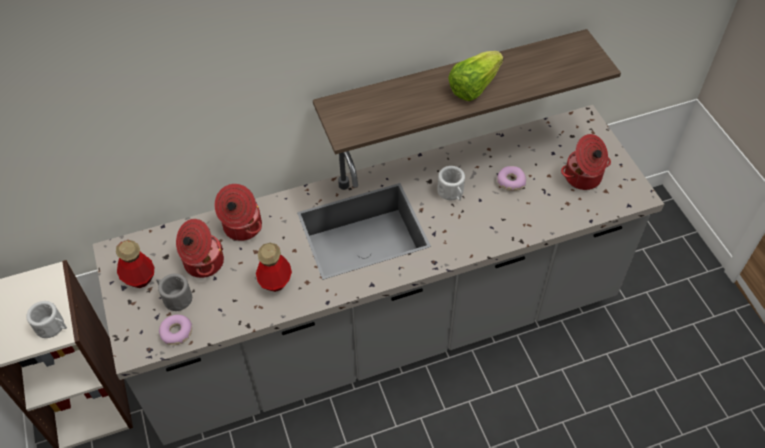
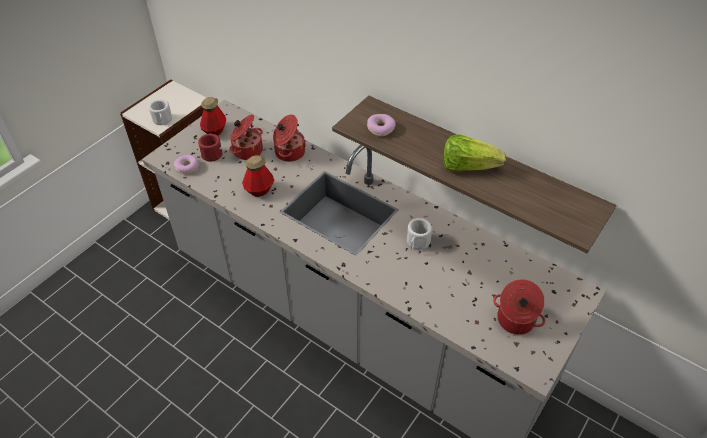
camera: 55 degrees right, 5 degrees down
grey mug [156,274,192,311] -> red mug [198,133,223,162]
donut [497,166,526,191] -> donut moved to [367,114,396,137]

